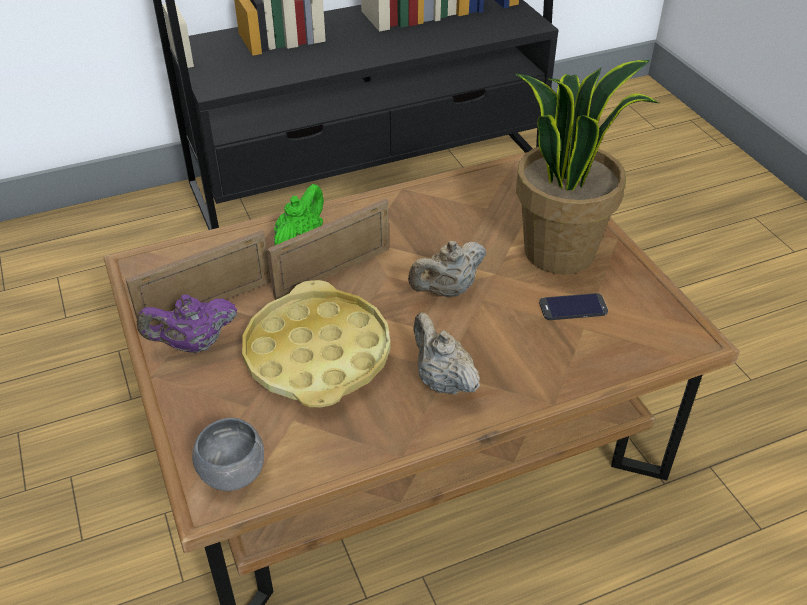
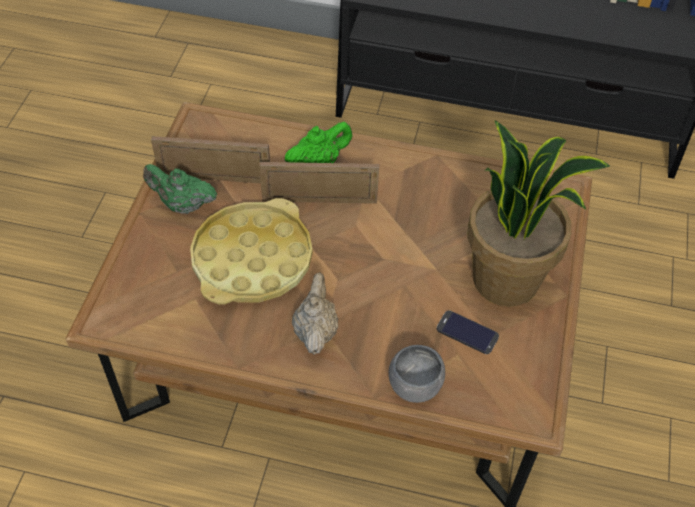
camera: 35 degrees right, 10 degrees up
purple teapot [137,294,237,353] -> green teapot [143,164,217,214]
grey bowl [192,418,264,491] -> grey bowl moved to [389,345,445,403]
beige teapot [408,241,486,297] -> none

